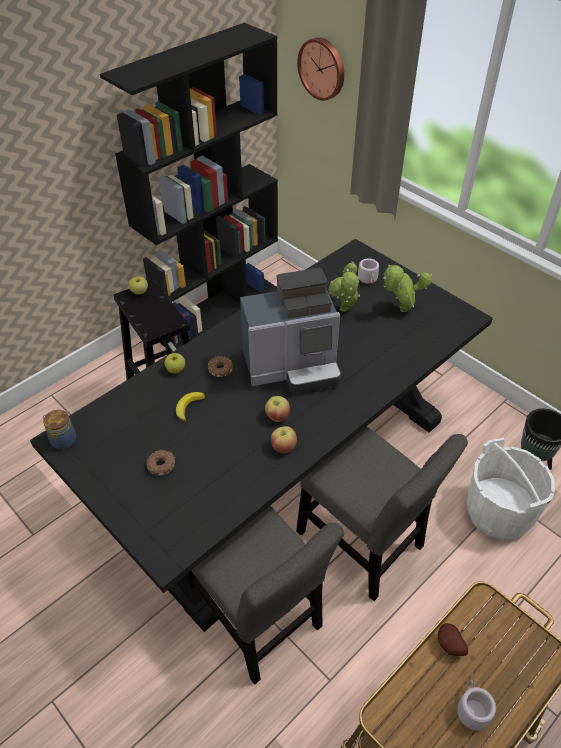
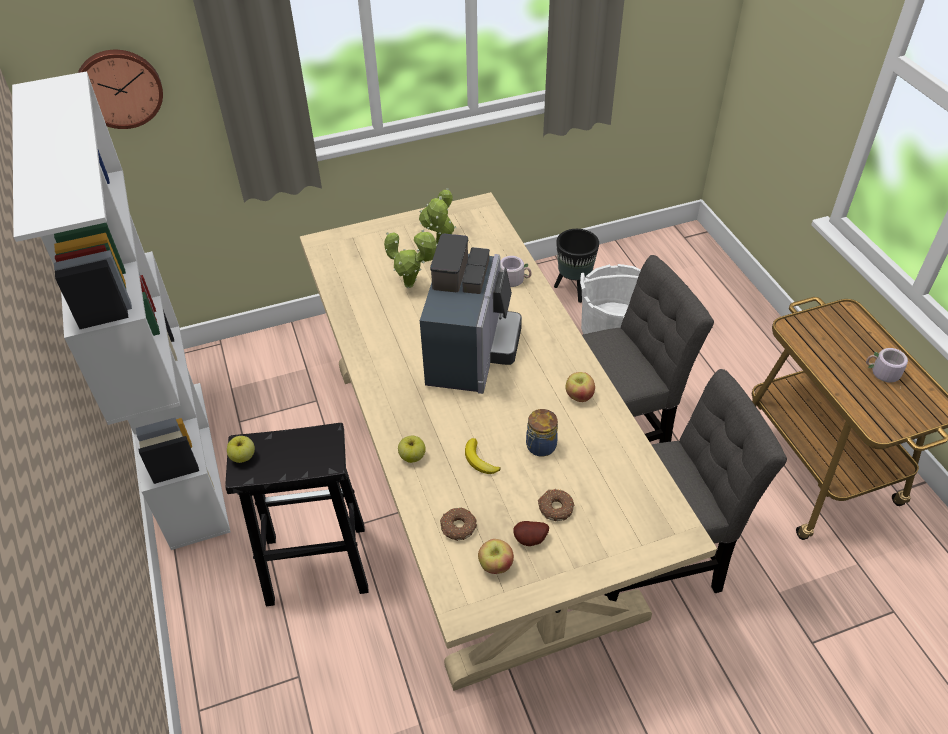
camera: 65 degrees left, 0 degrees up
black dining table [30,239,493,632] -> beige dining table [300,192,717,691]
jar [43,410,76,450] -> jar moved to [526,409,558,457]
black bookcase [100,23,278,349] -> white bookcase [12,71,231,550]
donut [208,356,233,377] -> donut moved to [440,507,477,541]
apple [265,396,290,422] -> apple moved to [478,539,514,574]
grey mug [358,258,379,284] -> grey mug moved to [500,256,532,287]
potato [438,623,468,656] -> potato moved to [513,521,549,546]

